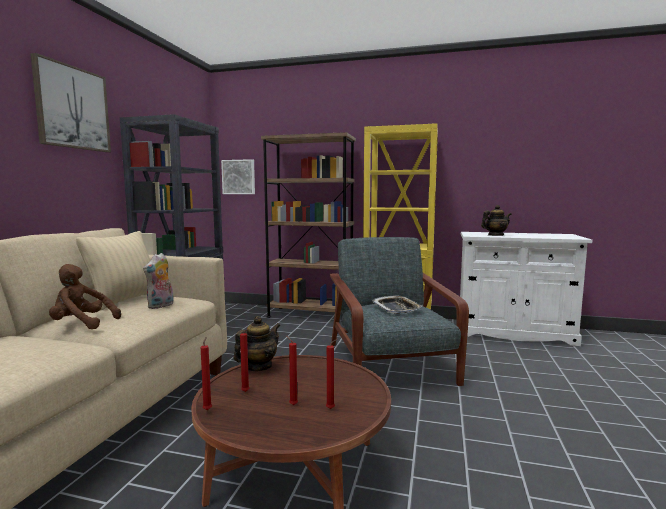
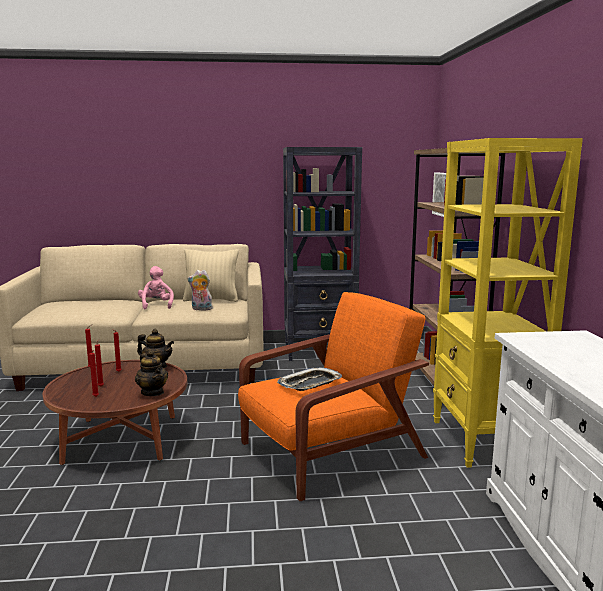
camera: 70 degrees right, 5 degrees up
picture [30,53,111,152] -> none
brown plush toy [49,264,121,329] -> pink plush toy [138,266,174,309]
grey armchair [330,237,469,386] -> orange armchair [238,292,429,501]
teapot [481,205,512,236] -> teapot moved to [135,350,168,396]

